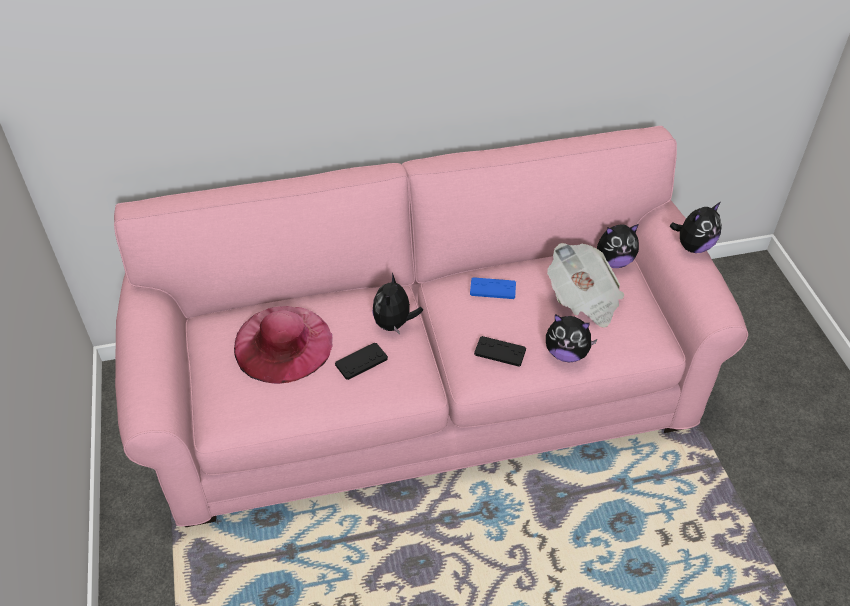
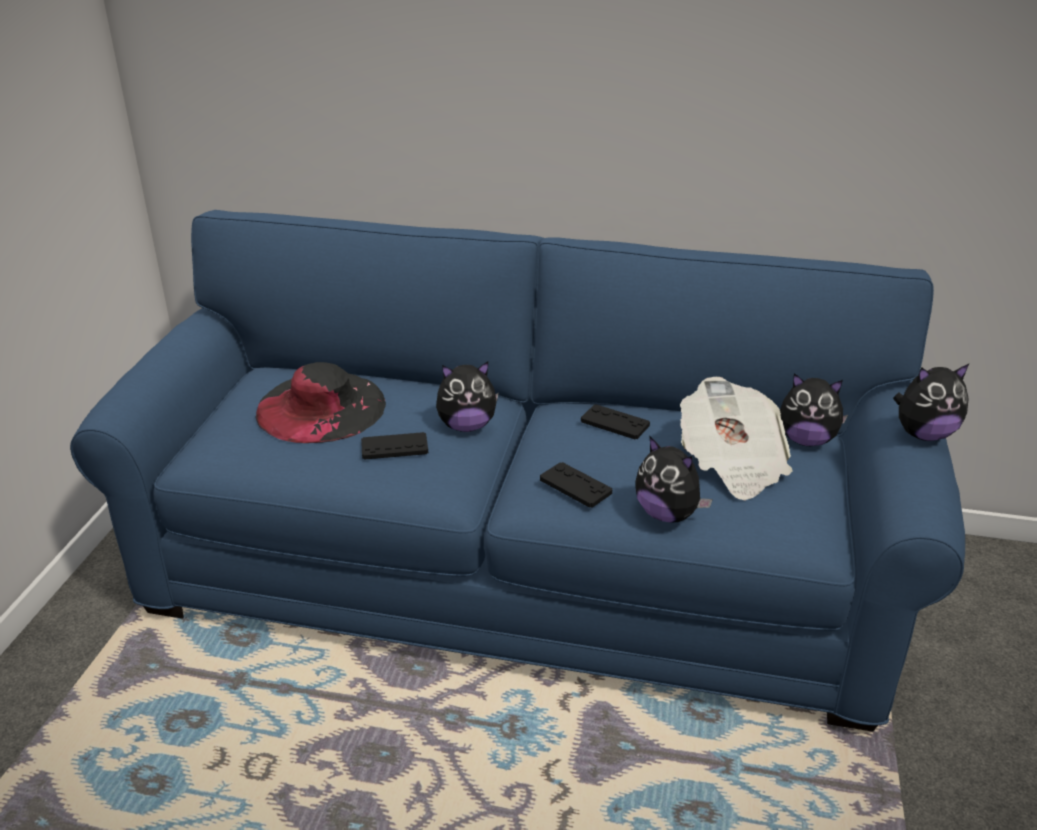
camera: 25 degrees right, 15 degrees down
pink sofa [114,126,748,527] -> blue sofa [70,210,965,732]
pink hat [234,306,333,384] -> black hat [256,362,386,443]
plush toy [372,273,423,335] -> plush toy turned 135 degrees counterclockwise [436,362,499,432]
blue game controller [470,277,516,299] -> black game controller [581,404,650,439]

